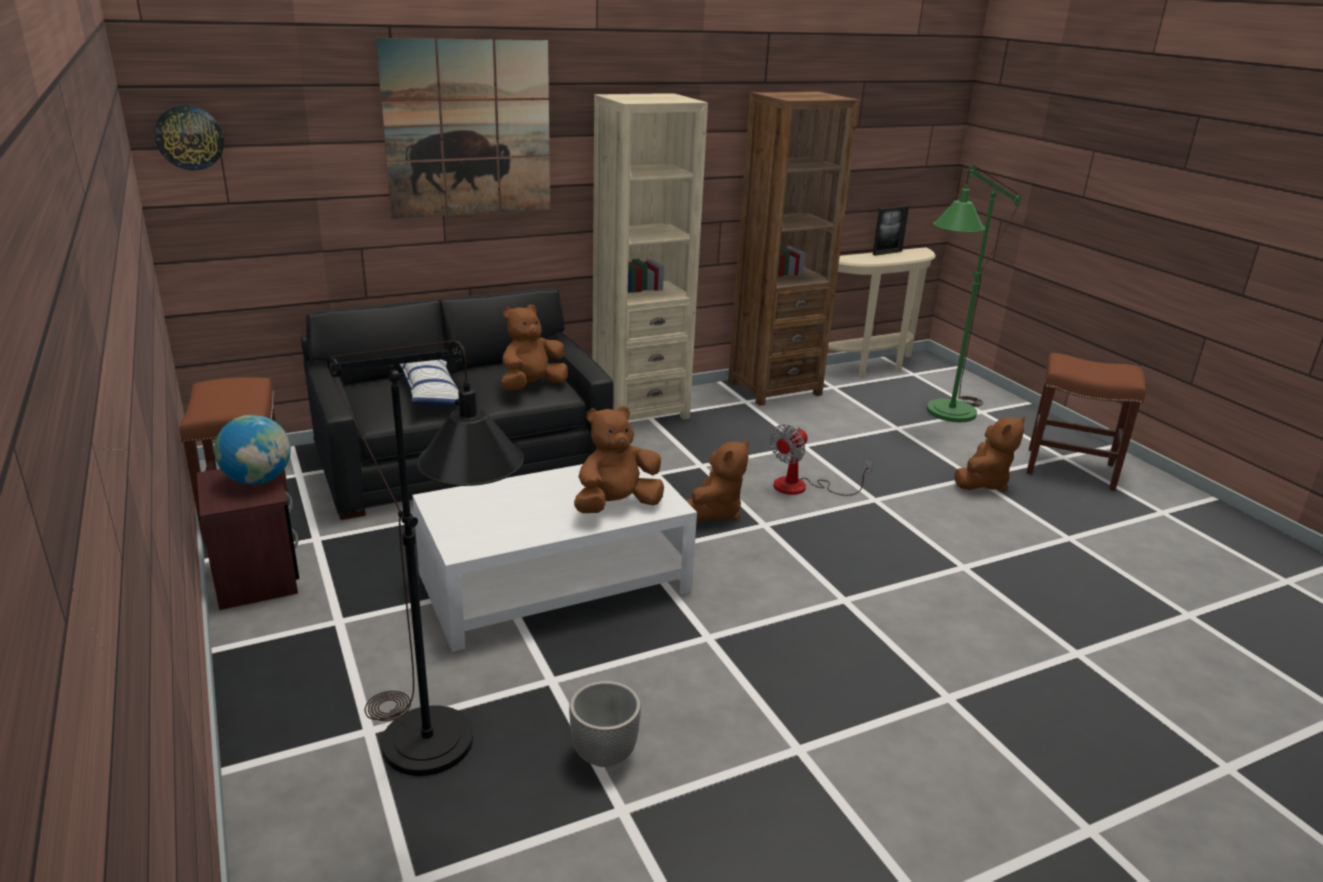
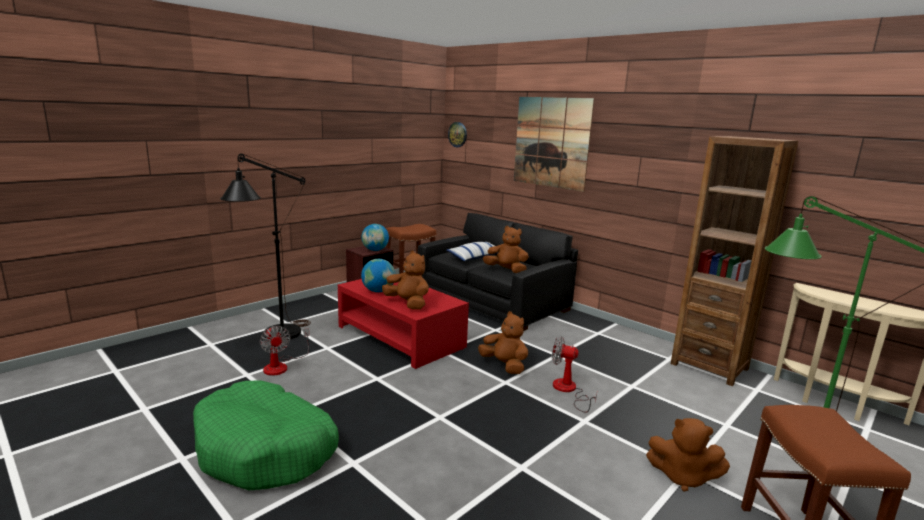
camera: 70 degrees right, 10 degrees down
white coffee table [412,464,697,652] -> red coffee table [338,279,469,369]
planter [569,681,641,767] -> fan [260,326,309,376]
beige bookcase [592,93,708,421] -> none
brown plush toy [686,440,749,523] -> brown plush toy turned 150 degrees counterclockwise [478,311,528,374]
picture frame [873,205,909,256] -> none
none -> green dog bed [193,381,339,490]
none -> globe [361,259,395,292]

